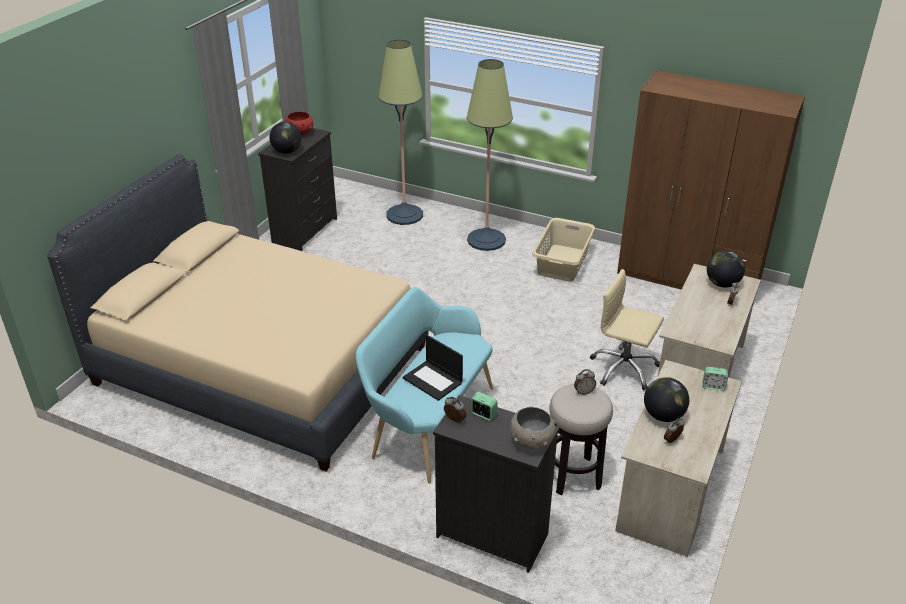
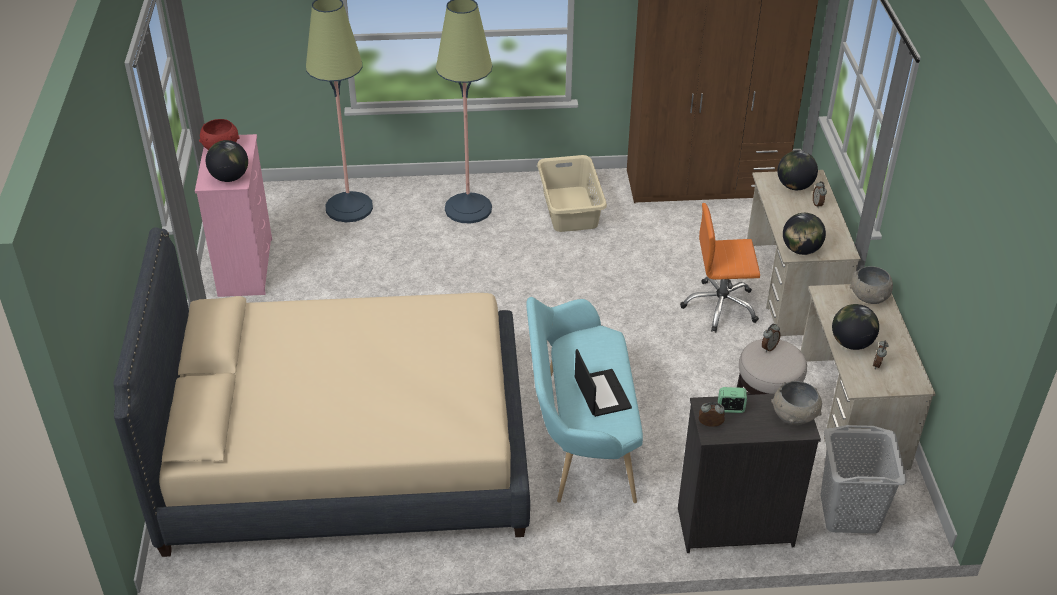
camera: 30 degrees left, 5 degrees up
black dresser [258,128,337,251] -> pink dresser [195,134,272,297]
laptop [403,335,463,401] -> laptop turned 120 degrees counterclockwise [575,349,632,417]
beige office chair [590,269,664,391] -> orange office chair [680,203,760,332]
alarm clock [703,367,728,391] -> grey bowl [850,266,893,304]
none -> globe [783,213,826,255]
none -> grey laundry basket [821,425,907,534]

